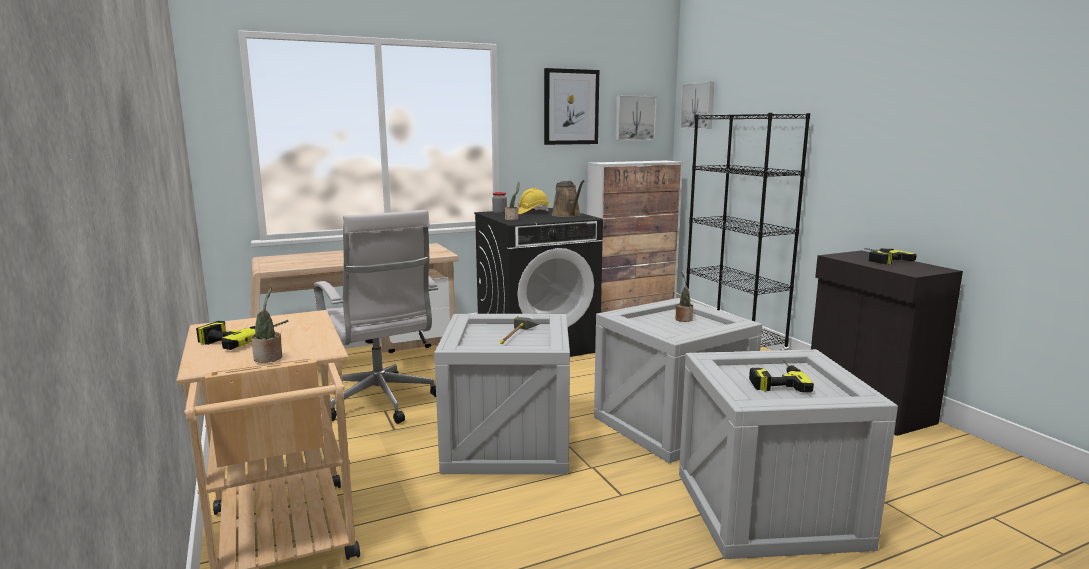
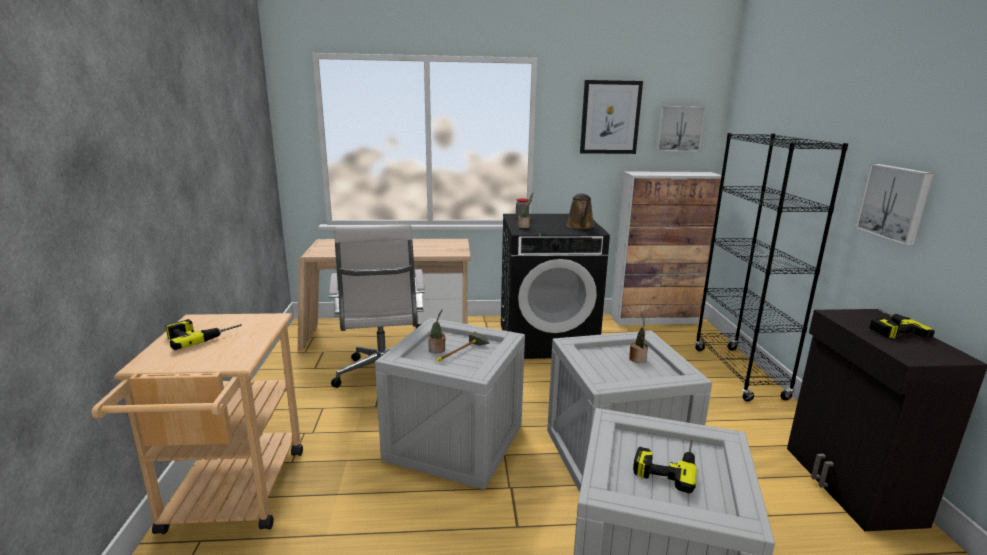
camera: 20 degrees right, 5 degrees up
potted plant [251,288,282,363] -> potted plant moved to [428,310,446,354]
yellow hard hat [518,188,550,214] -> none
picture [680,82,714,129] -> picture moved to [855,164,934,246]

